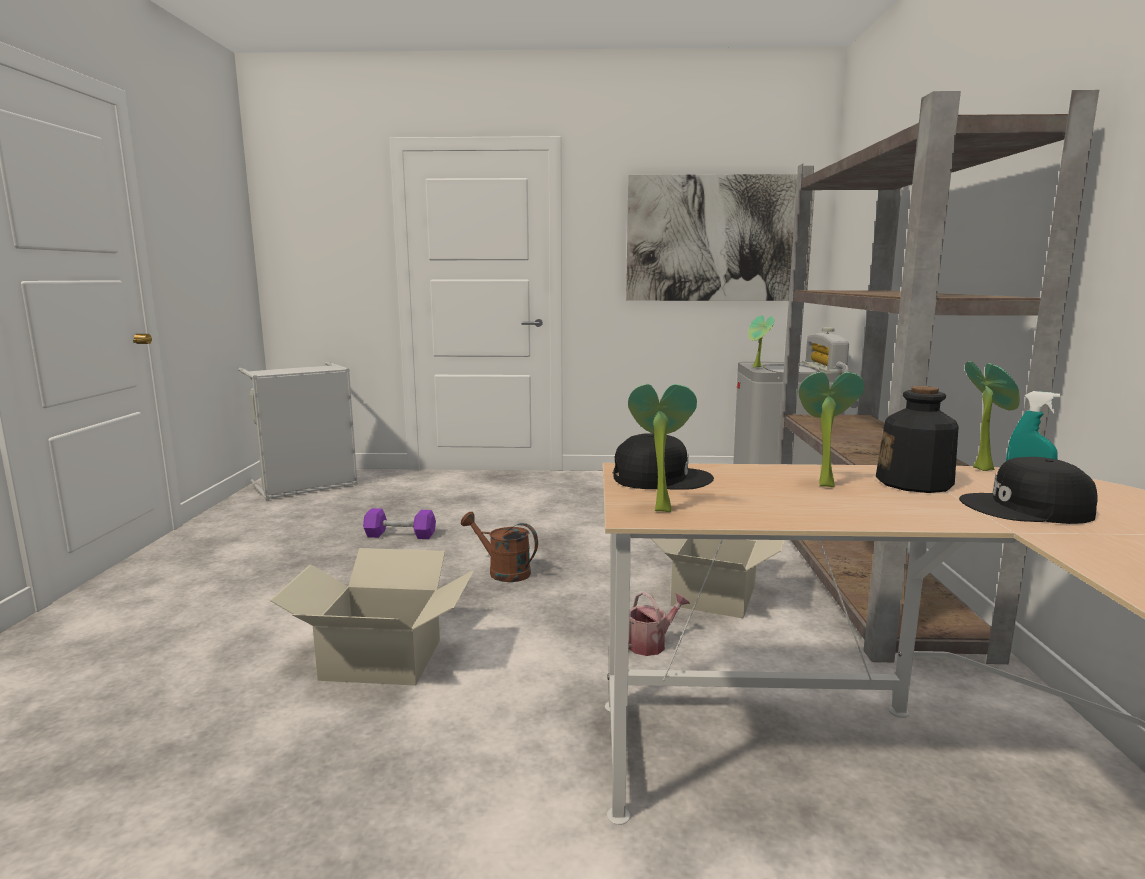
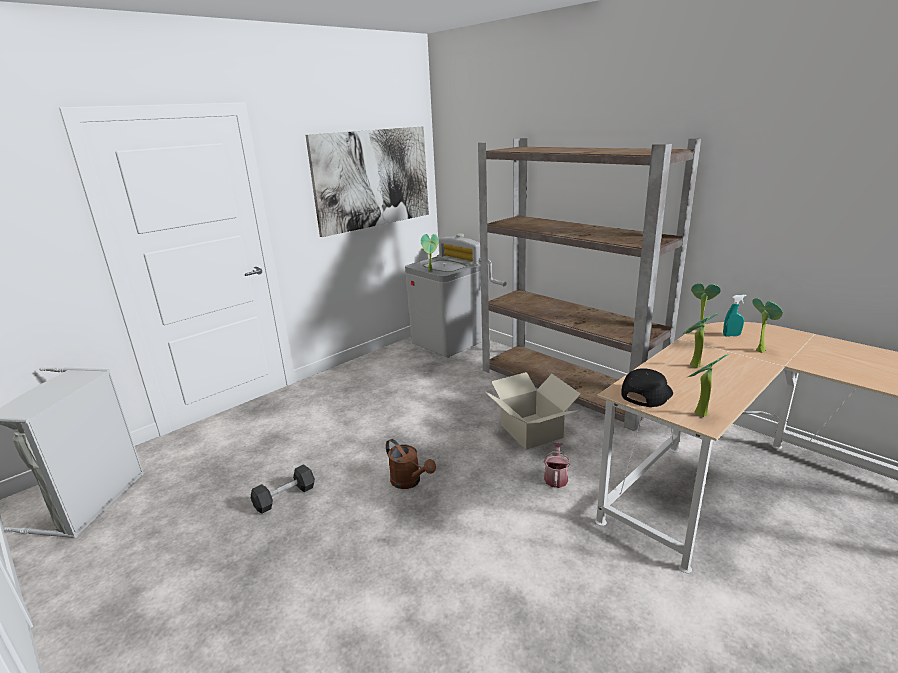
camera: 45 degrees left, 10 degrees up
cardboard box [269,548,474,686] -> none
purple dumbbell [363,508,436,539] -> black dumbbell [251,464,315,514]
brown watering can [461,512,538,582] -> brown watering can turned 120 degrees counterclockwise [386,439,436,489]
bottle [876,386,959,493] -> none
black cap [959,457,1098,524] -> potted plant [752,298,783,353]

